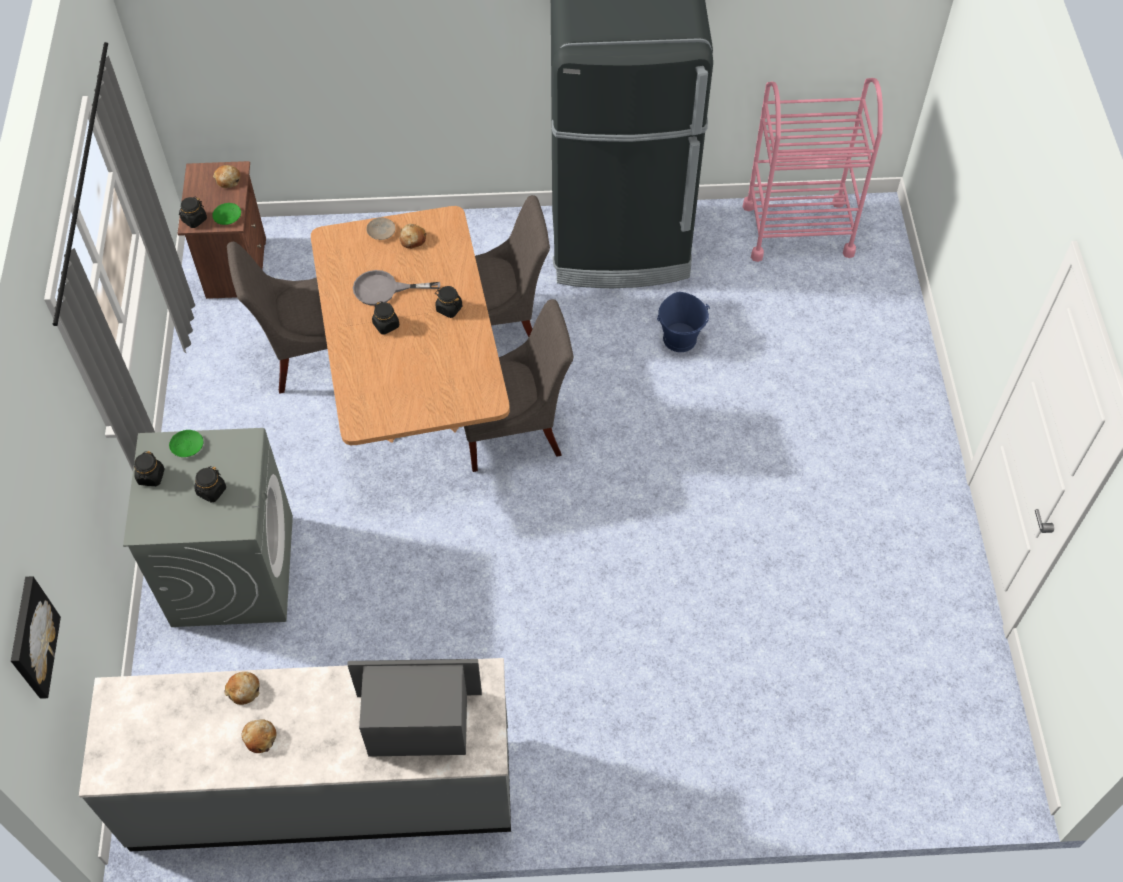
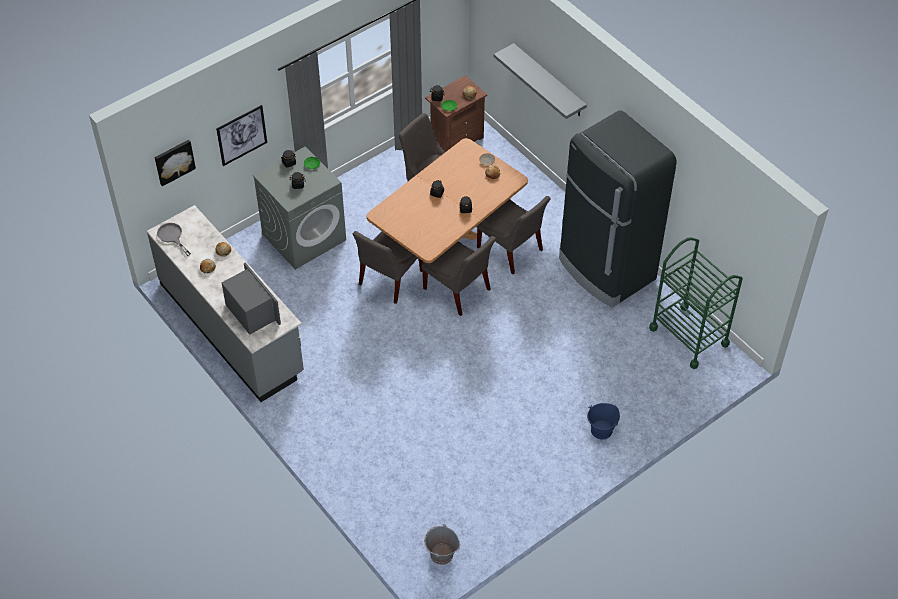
camera: 55 degrees right, 5 degrees down
grey frying pan [353,270,440,306] -> grey frying pan moved to [157,223,191,256]
blue bucket [657,292,710,352] -> blue bucket moved to [587,403,620,440]
pink cart [743,78,883,262] -> green cart [649,237,743,369]
none -> picture [216,105,267,166]
none -> grey chair [353,231,423,304]
none -> grey bucket [424,524,460,565]
none -> grey shelf [494,43,587,119]

